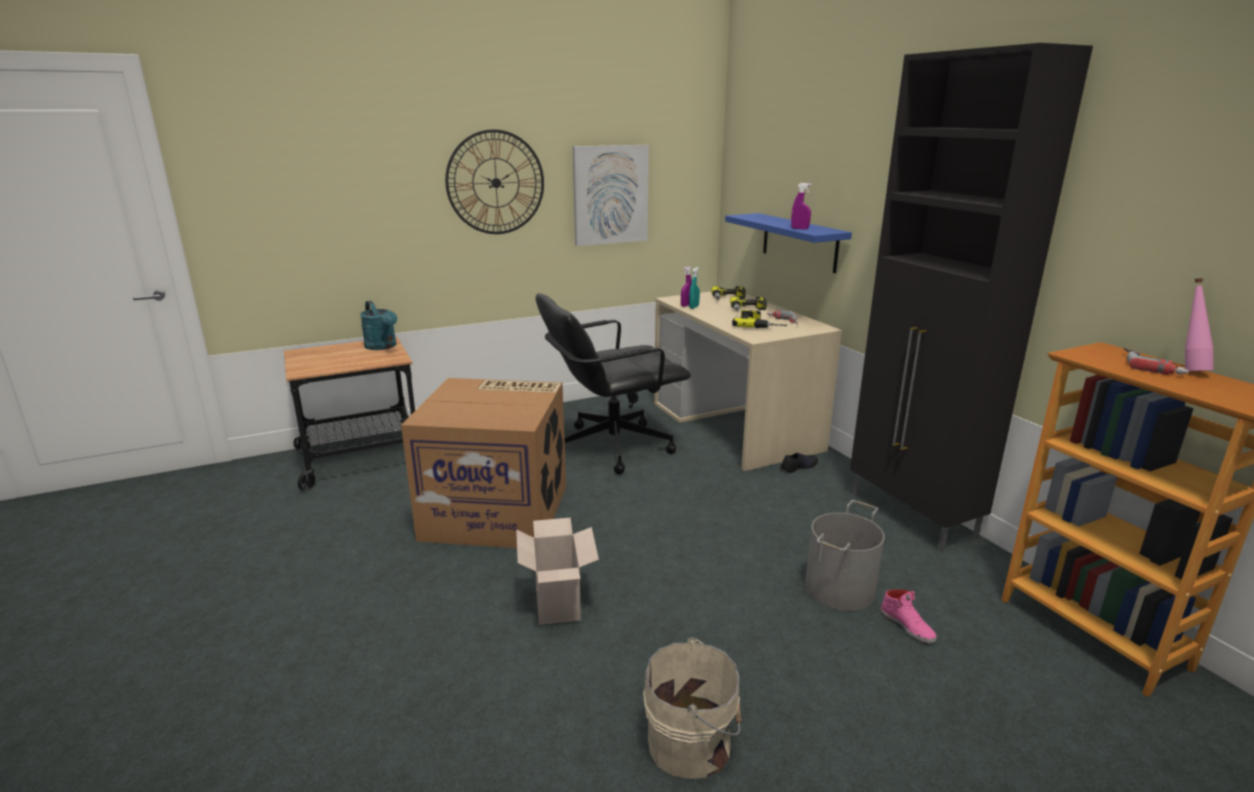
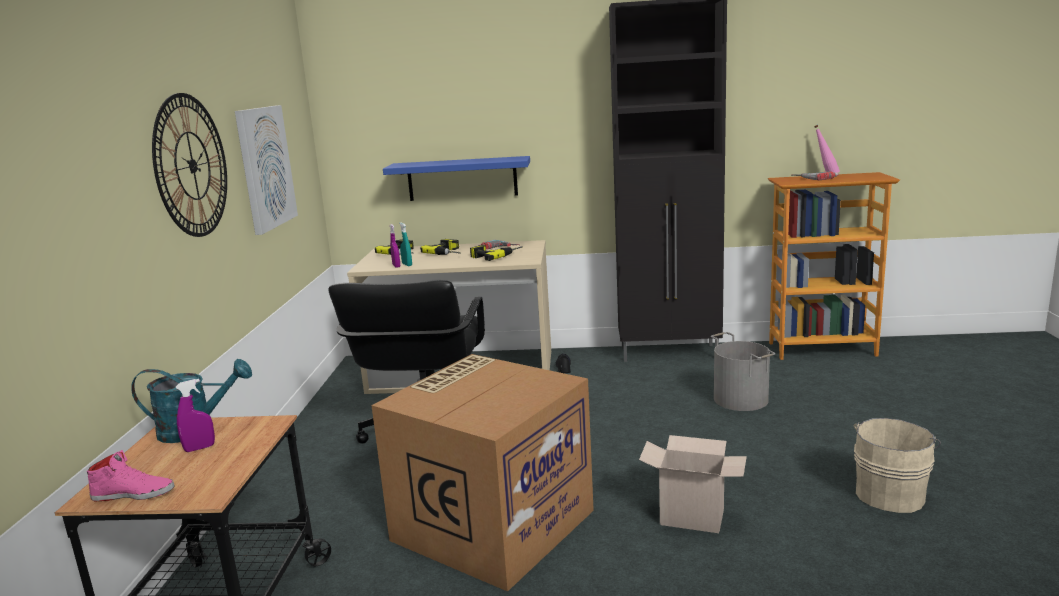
camera: 60 degrees left, 5 degrees down
purple spray bottle [791,183,811,230] -> purple spray bottle moved to [176,379,215,452]
pink shoe [880,589,937,643] -> pink shoe moved to [87,450,175,501]

